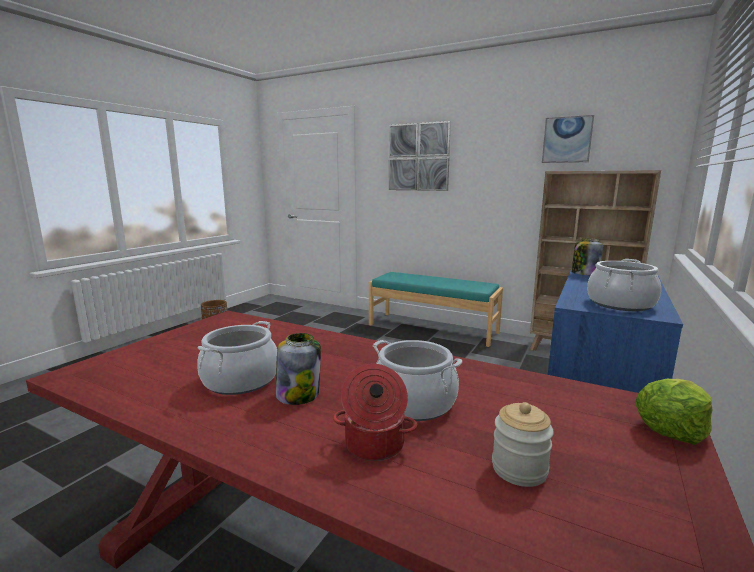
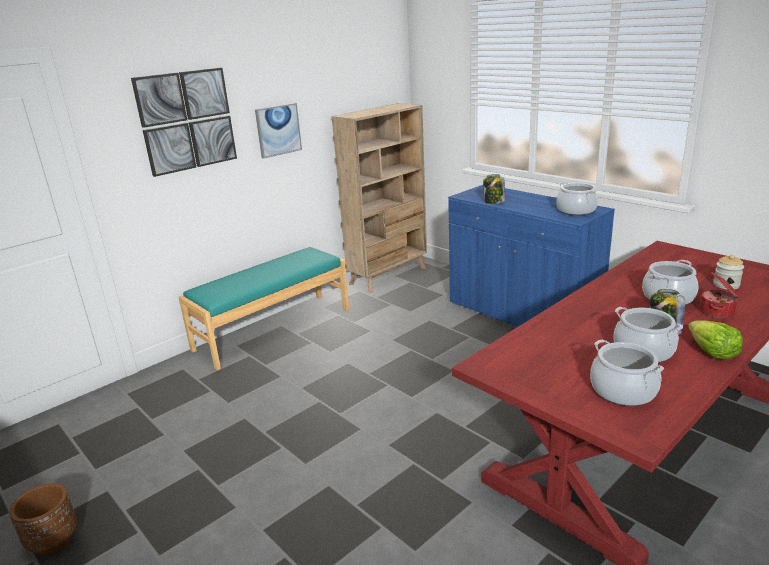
camera: 70 degrees left, 10 degrees up
picture [542,115,594,163] -> picture moved to [255,103,302,159]
lettuce [635,379,712,445] -> lettuce moved to [688,320,743,359]
none -> cooking pot [590,340,664,406]

